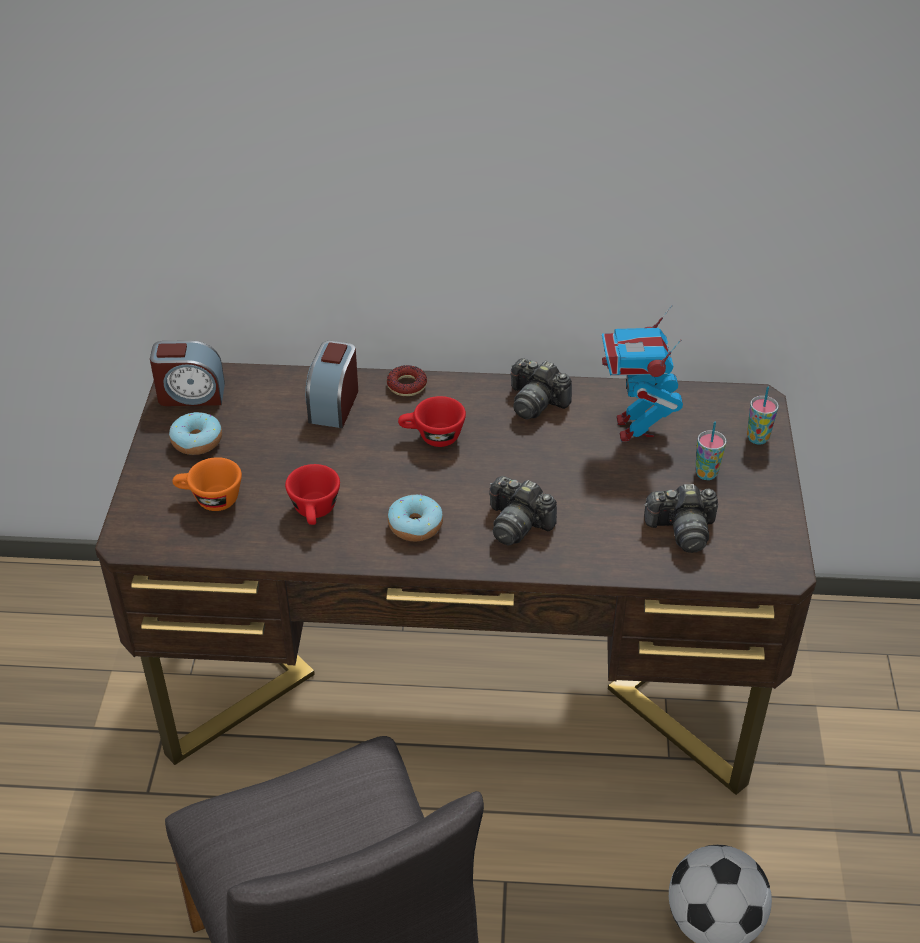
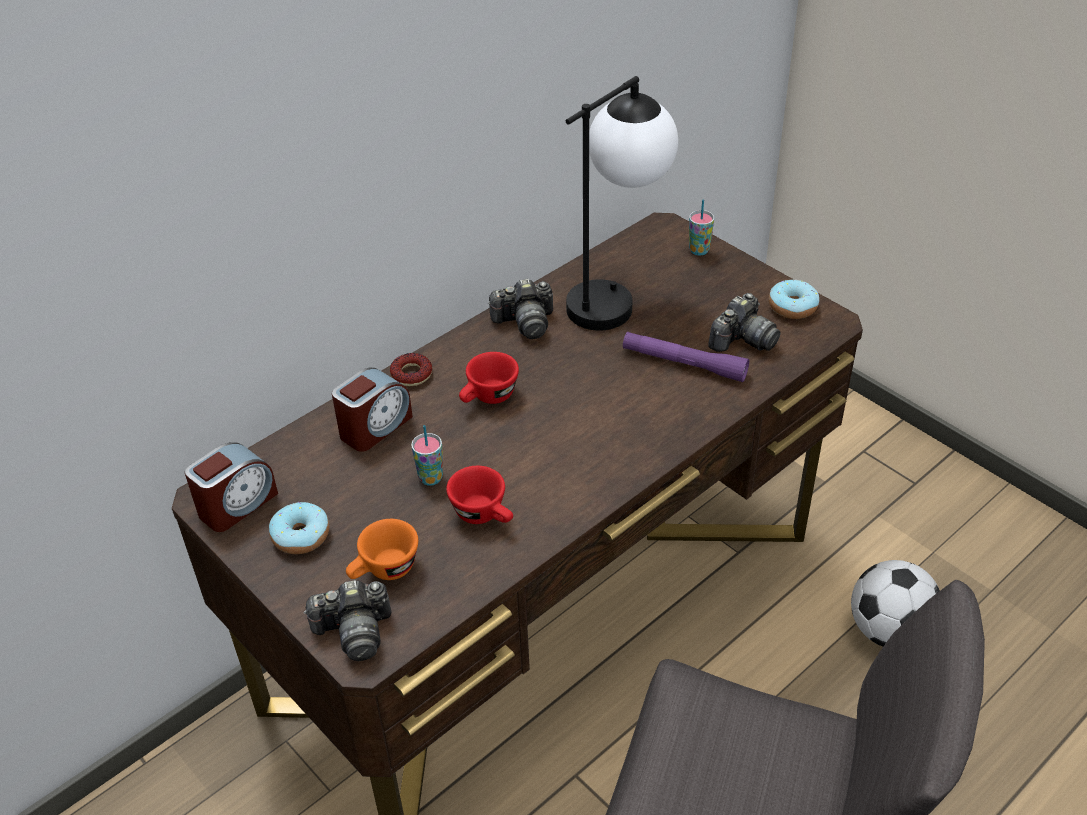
camera: 45 degrees left, 0 degrees up
alarm clock [305,341,358,428] -> alarm clock turned 105 degrees counterclockwise [332,368,413,452]
donut [388,494,443,541] -> donut moved to [769,279,819,319]
camera [489,476,557,545] -> camera moved to [303,580,392,661]
toy robot [602,305,683,442] -> table lamp [566,76,678,331]
cup [695,422,726,480] -> cup moved to [411,425,443,486]
none -> purple flashlight [623,332,749,382]

